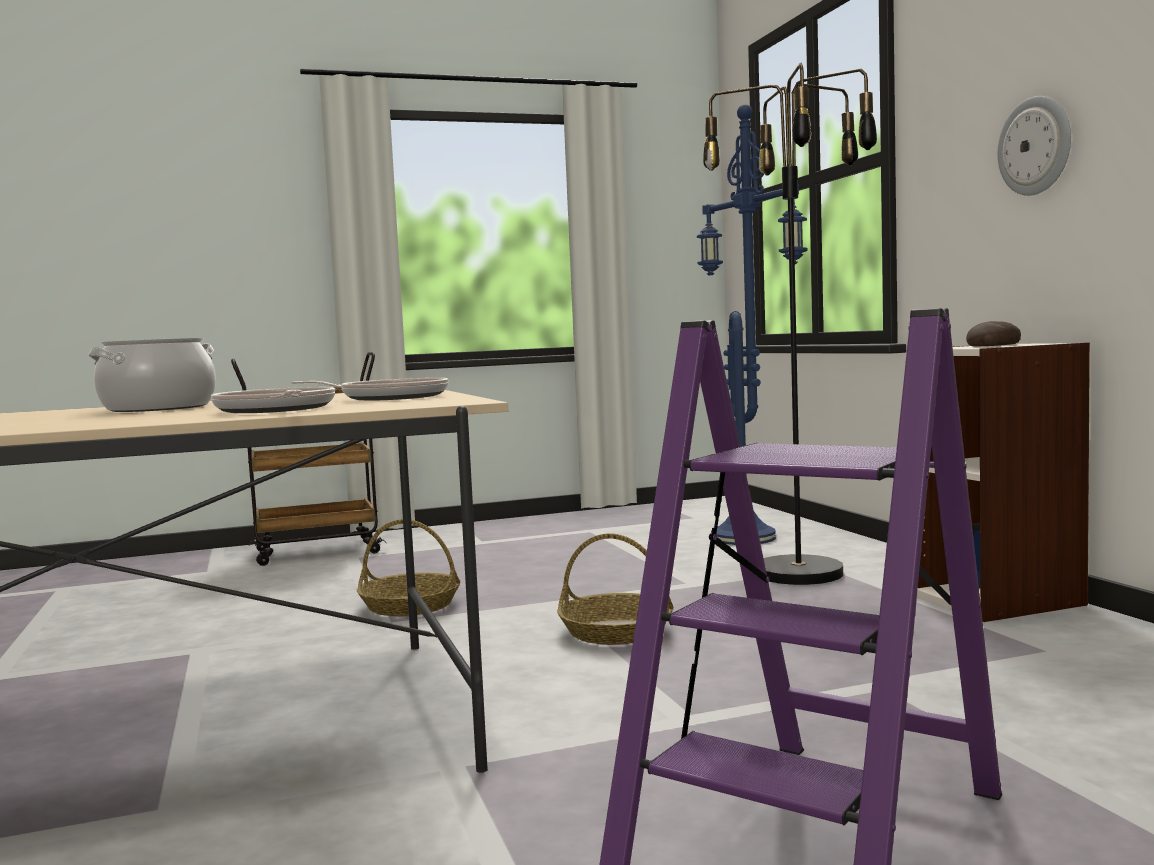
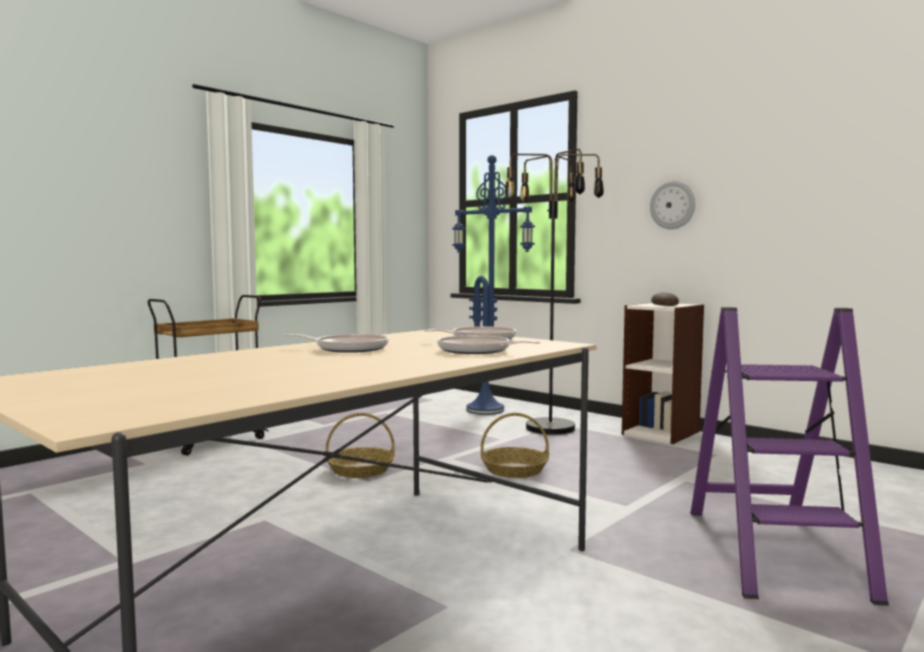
camera: 30 degrees left, 0 degrees up
cooking pot [88,338,216,412] -> frying pan [284,334,389,353]

